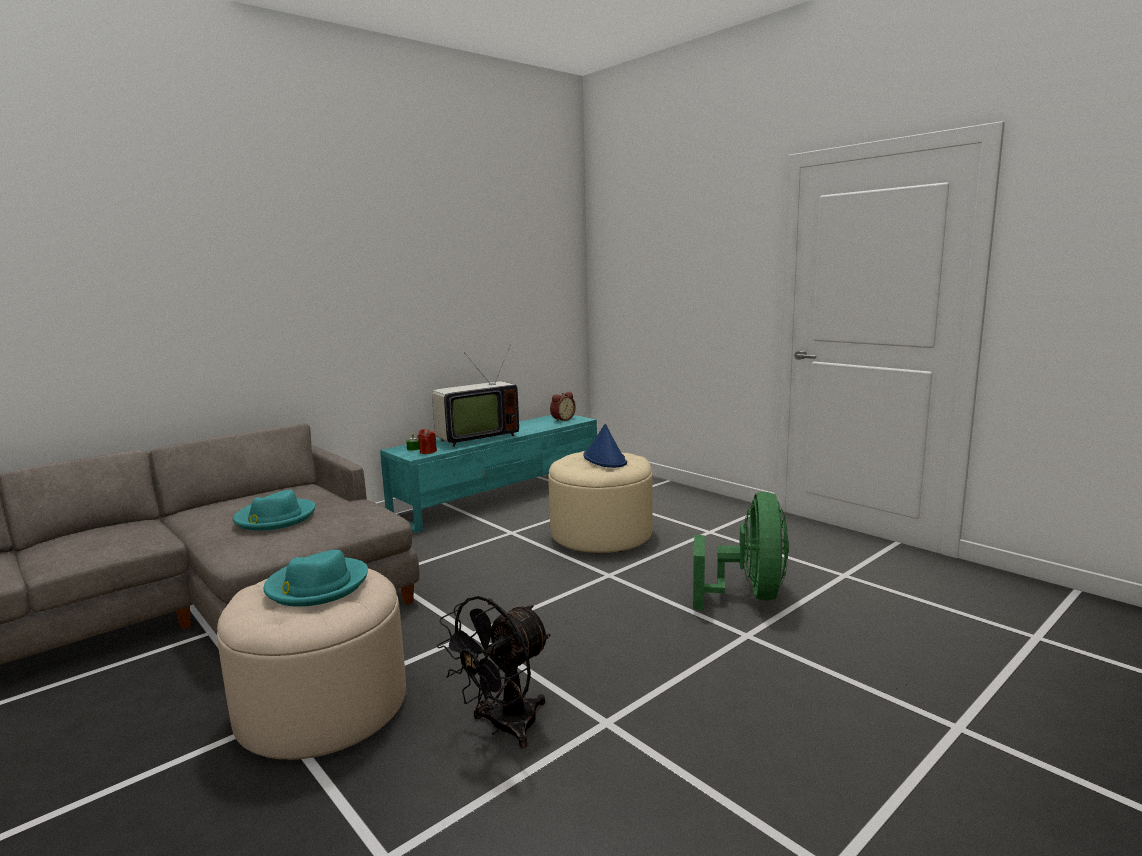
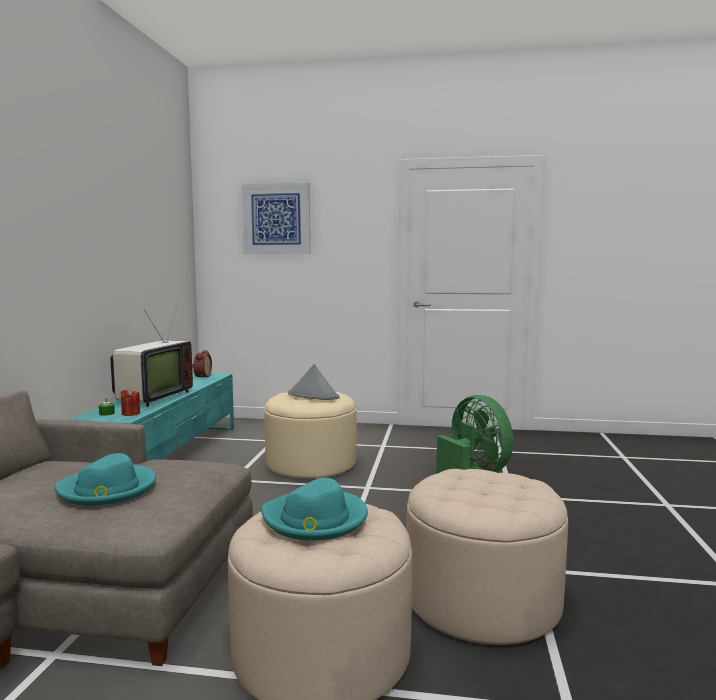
camera: 40 degrees left, 5 degrees down
black fan [437,596,551,748] -> beige ottoman [406,469,568,645]
blue hat [583,424,627,468] -> grey hat [288,364,340,400]
none -> picture [242,183,310,254]

